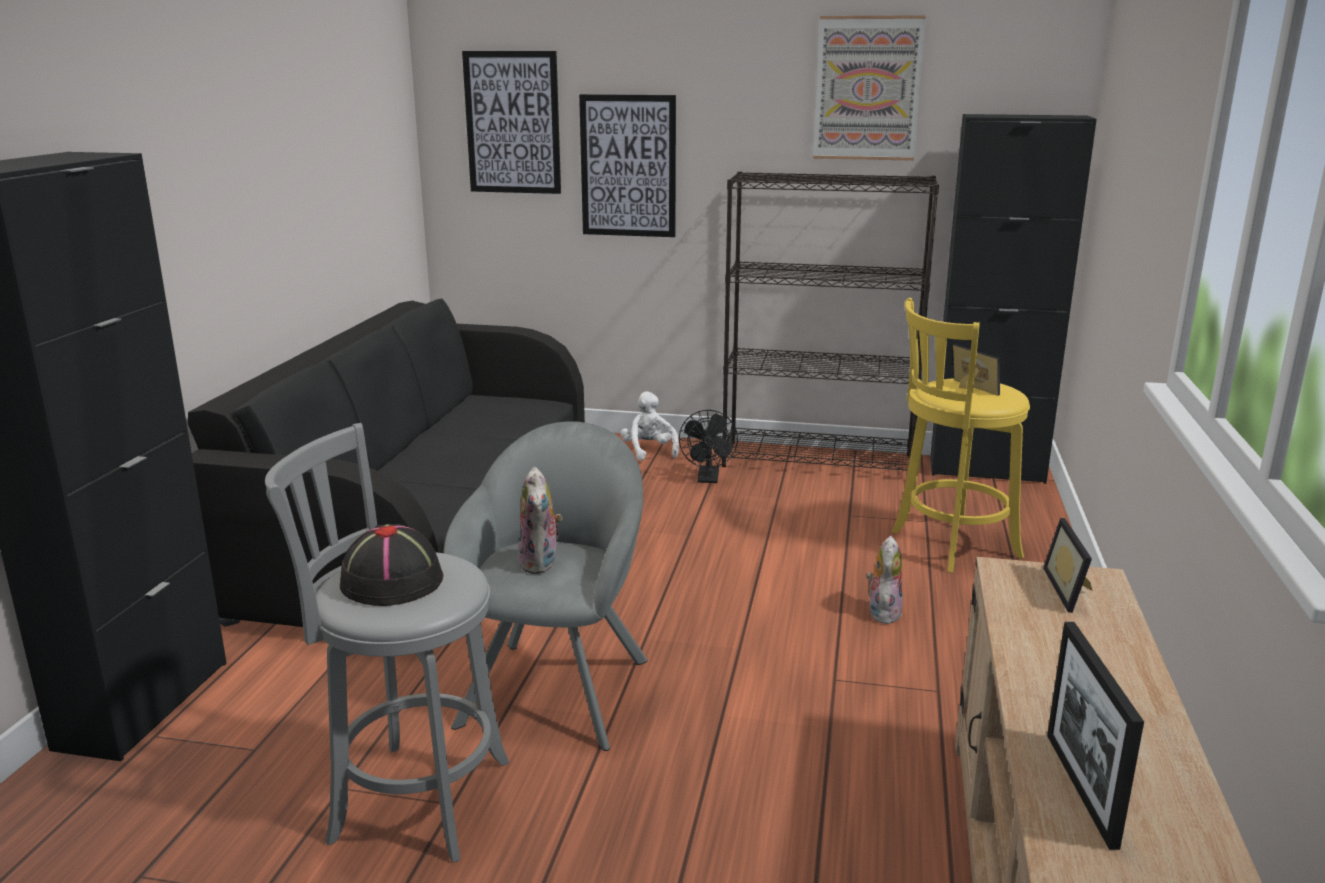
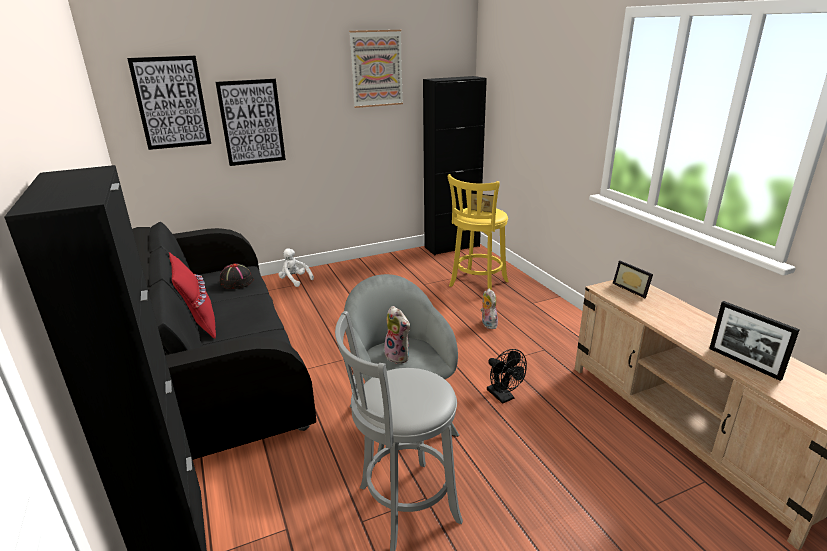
camera: 35 degrees left, 5 degrees up
black hat [340,524,444,606] -> black hat moved to [220,264,254,289]
black fan [679,410,738,483] -> black fan moved to [487,349,527,404]
black bookcase [722,171,939,471] -> none
none -> red pillow [169,252,216,339]

